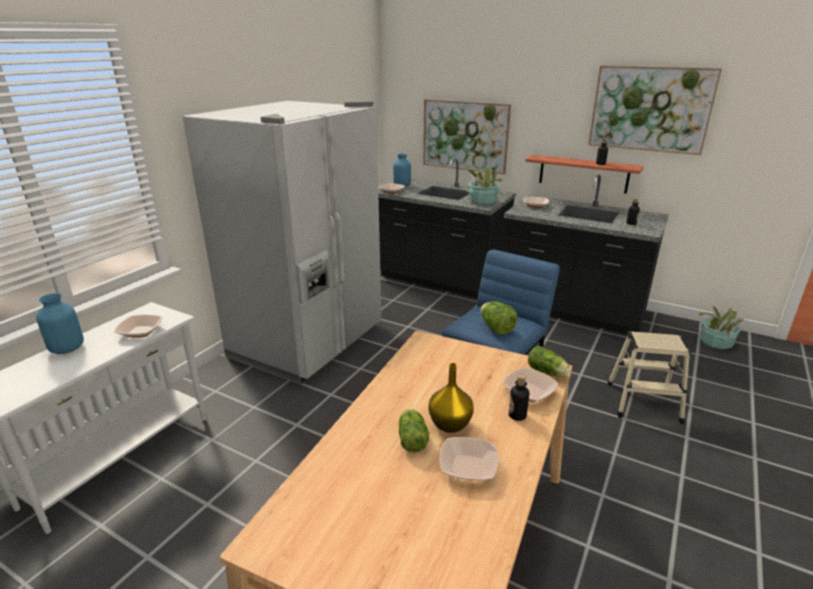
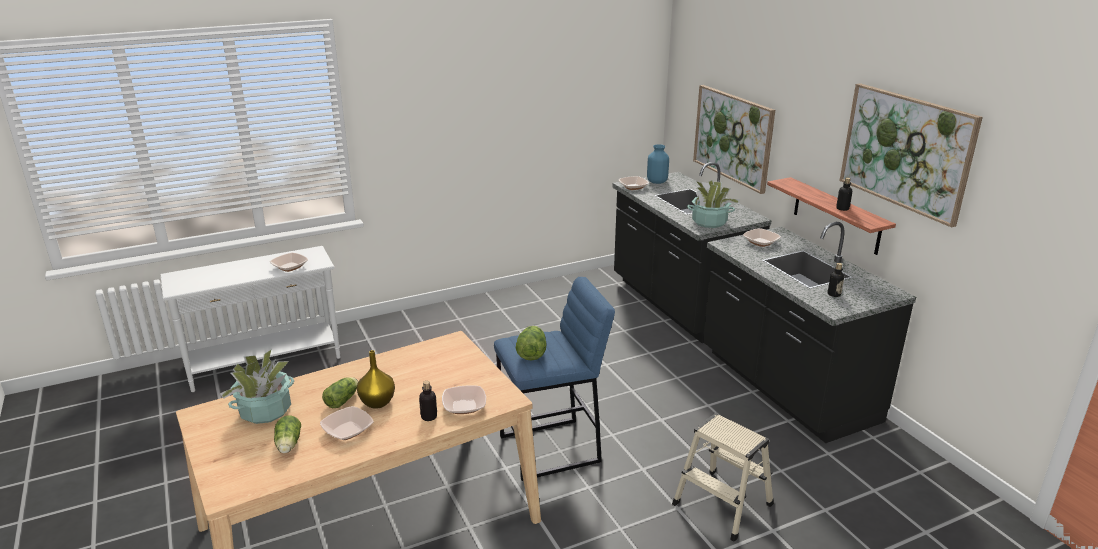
camera: 35 degrees right, 0 degrees up
blue vase [36,293,84,354] -> none
white fridge [183,101,381,384] -> none
lettuce [528,346,571,377] -> lettuce moved to [274,415,301,453]
potted plant [696,305,746,350] -> potted plant moved to [220,350,294,424]

